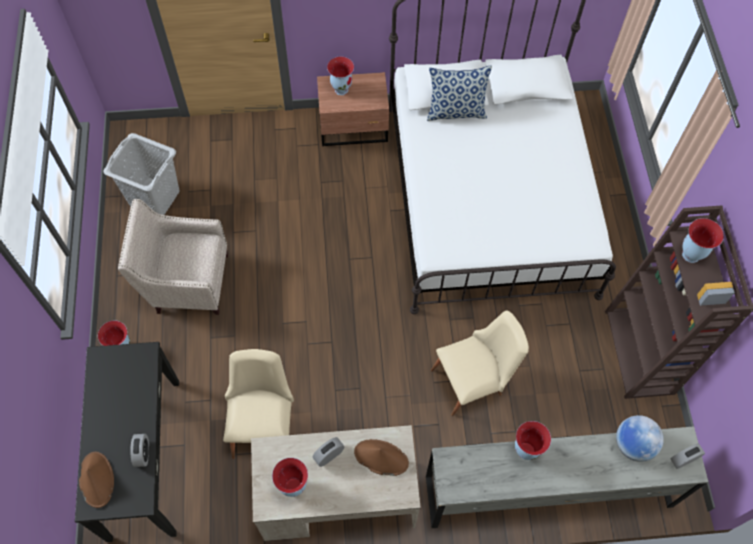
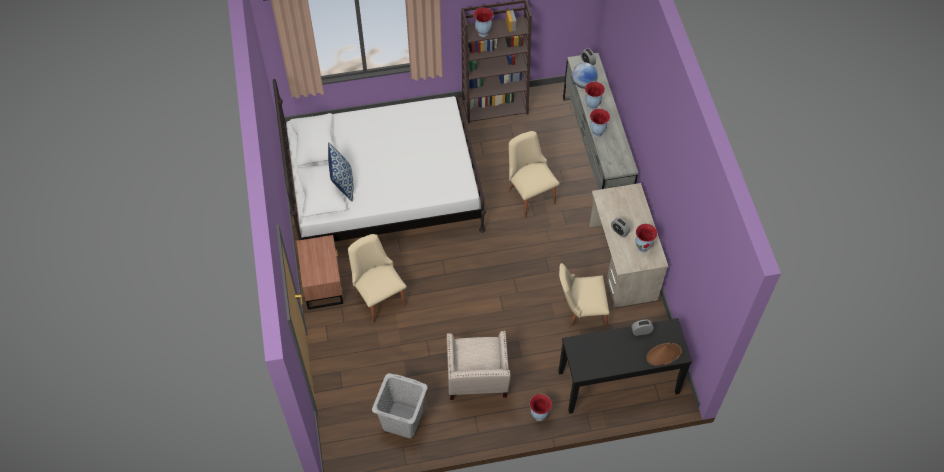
camera: 95 degrees left, 5 degrees down
vase [327,57,354,95] -> vase moved to [585,82,605,110]
brown hat [354,439,409,476] -> none
none -> beige chair [348,234,407,323]

